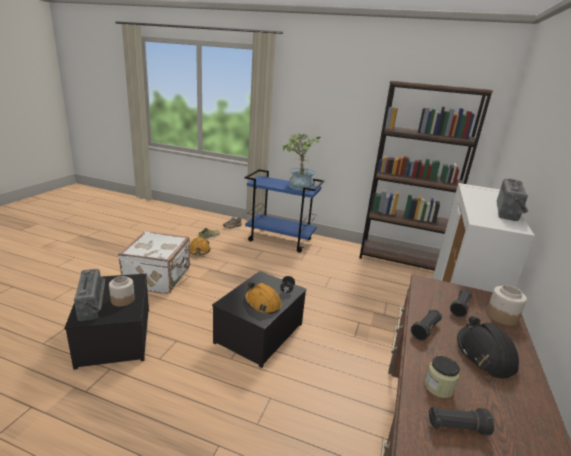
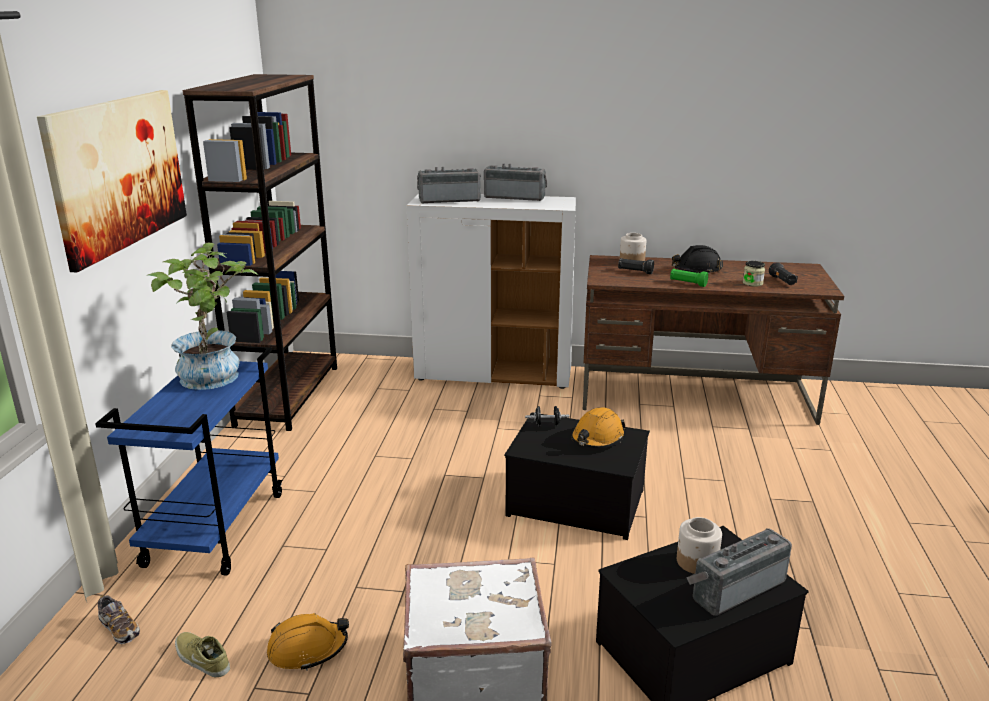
camera: 100 degrees left, 0 degrees up
black flashlight [411,310,442,341] -> green flashlight [670,269,708,287]
none -> picture [37,90,187,273]
none -> radio [417,167,481,203]

